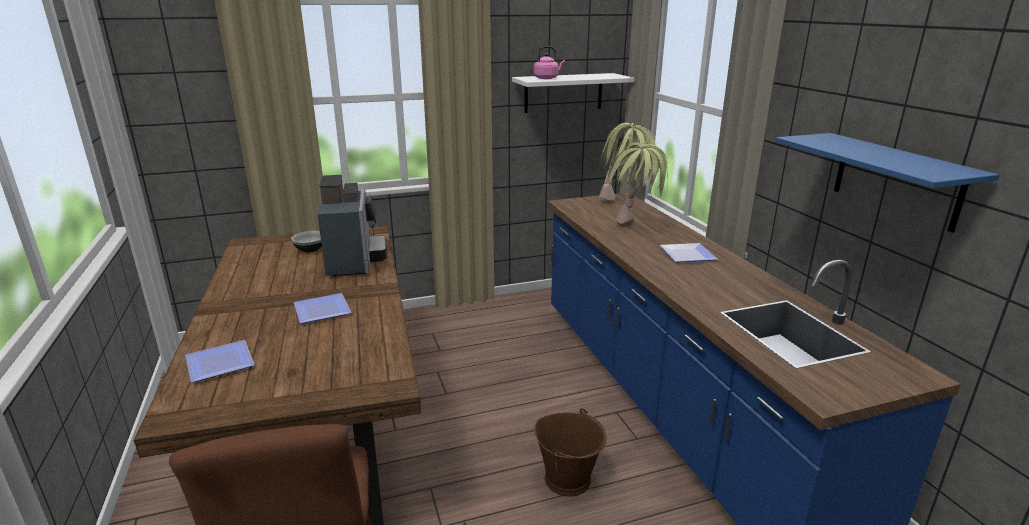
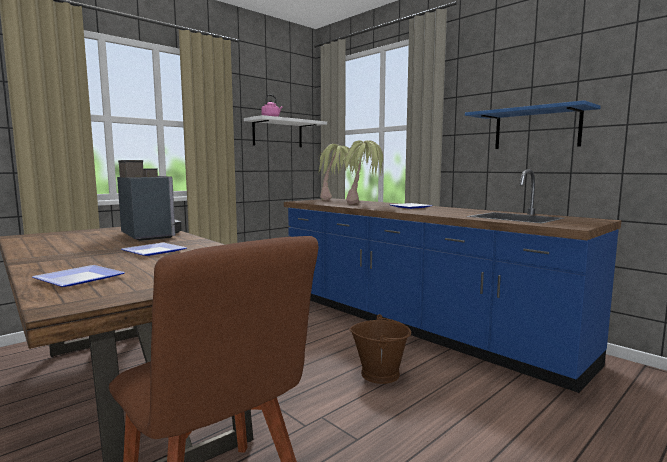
camera: 25 degrees left, 15 degrees down
bowl [291,231,322,253] -> none

